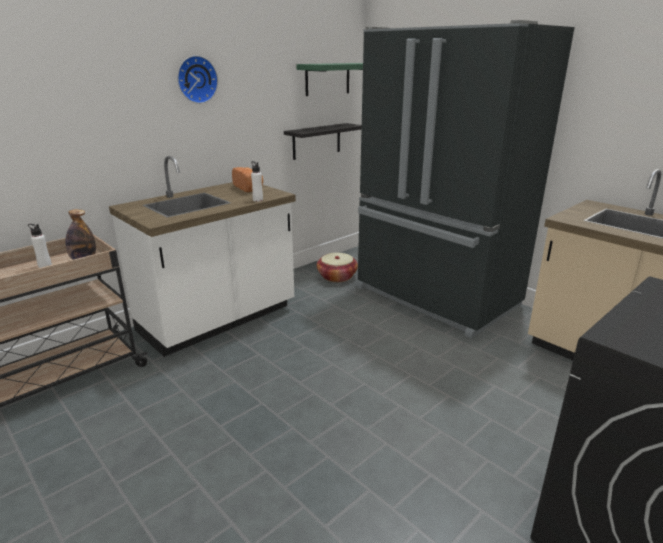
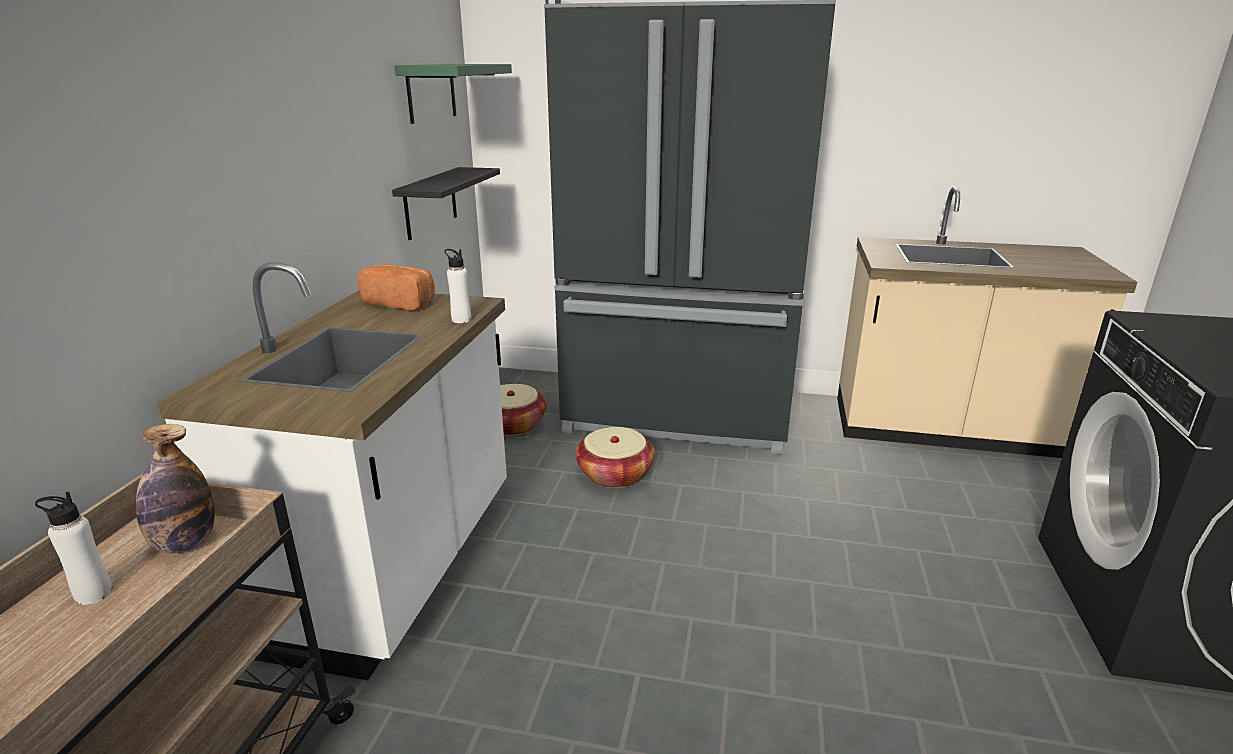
camera: 35 degrees left, 0 degrees up
wall clock [177,55,218,104] -> none
none -> basket [576,427,655,488]

